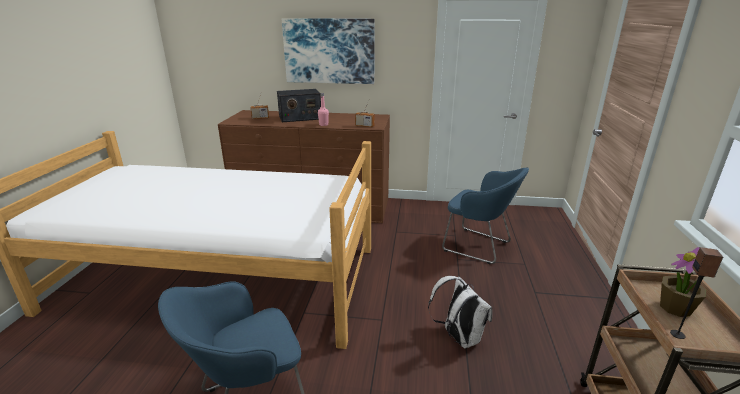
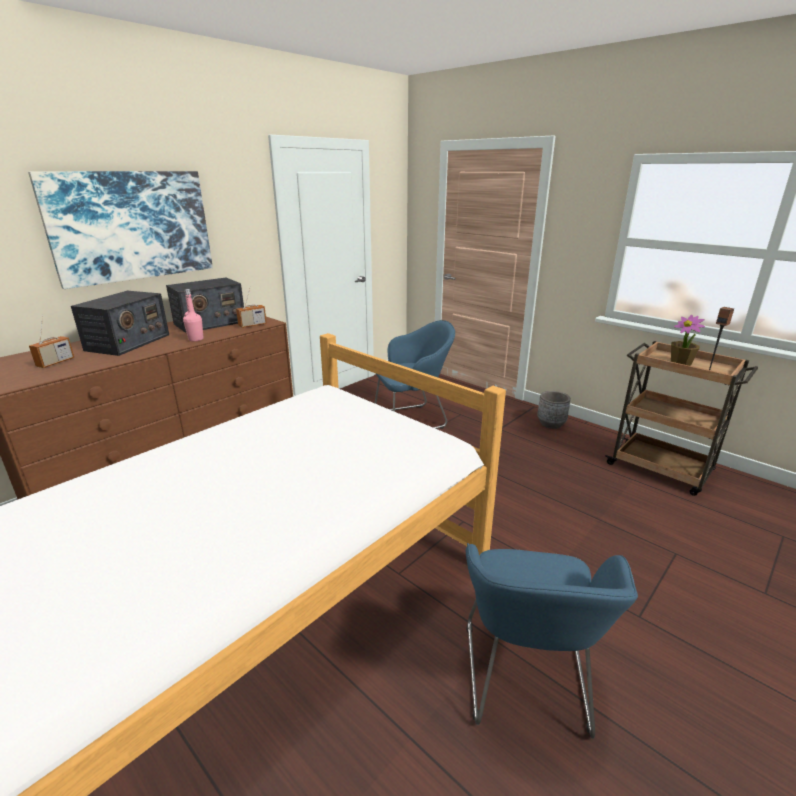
camera: 55 degrees left, 0 degrees up
white backpack [428,276,492,348] -> none
none -> radio [166,278,244,333]
none -> grey planter [537,391,571,429]

